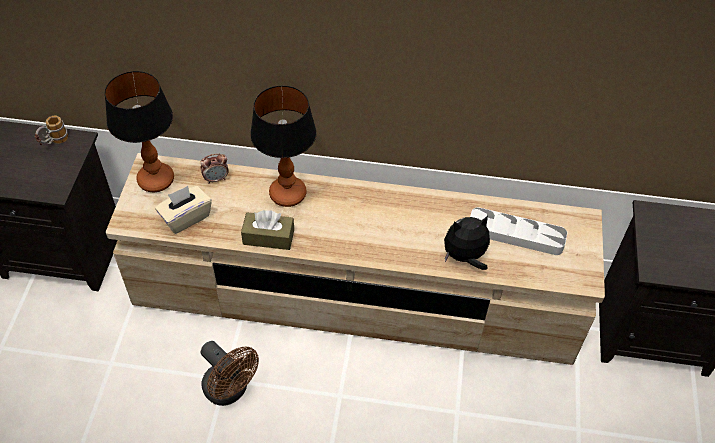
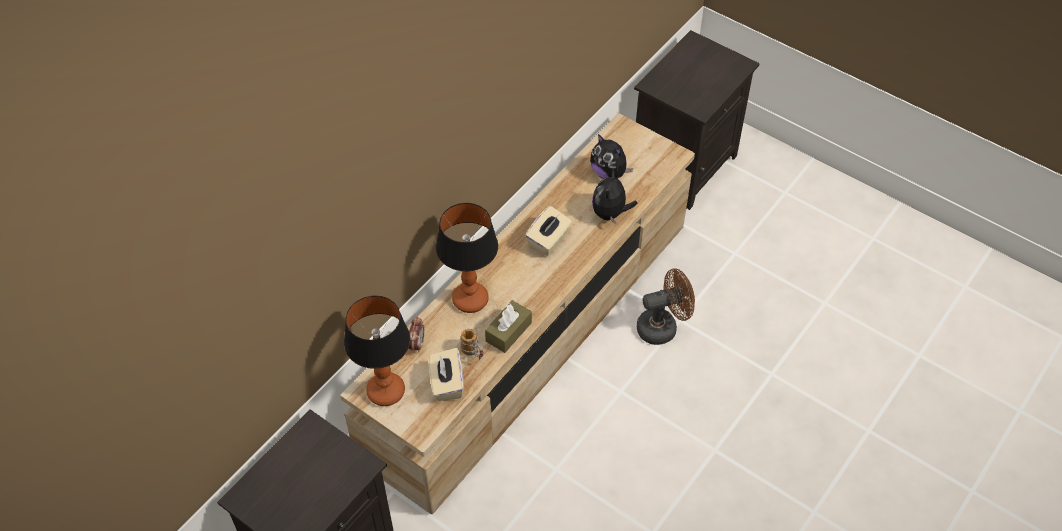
camera: 60 degrees left, 0 degrees up
mug [35,116,68,145] -> mug moved to [460,329,484,360]
brown fan [201,341,259,406] -> brown fan moved to [637,268,695,345]
grey tray [470,207,567,255] -> plush toy [590,134,633,179]
none -> beige tissue box [525,206,572,256]

